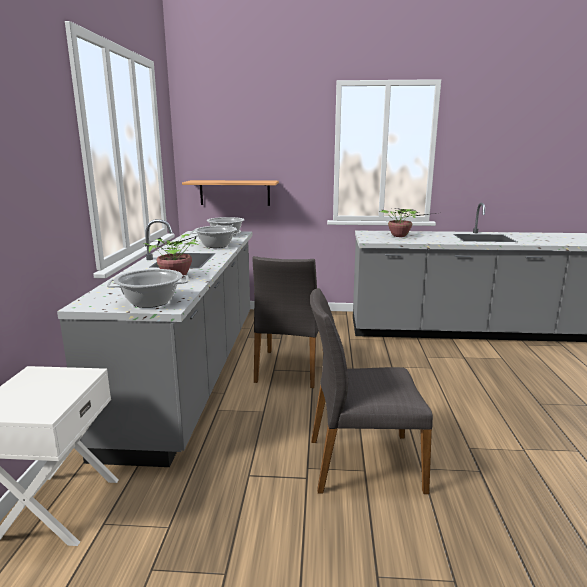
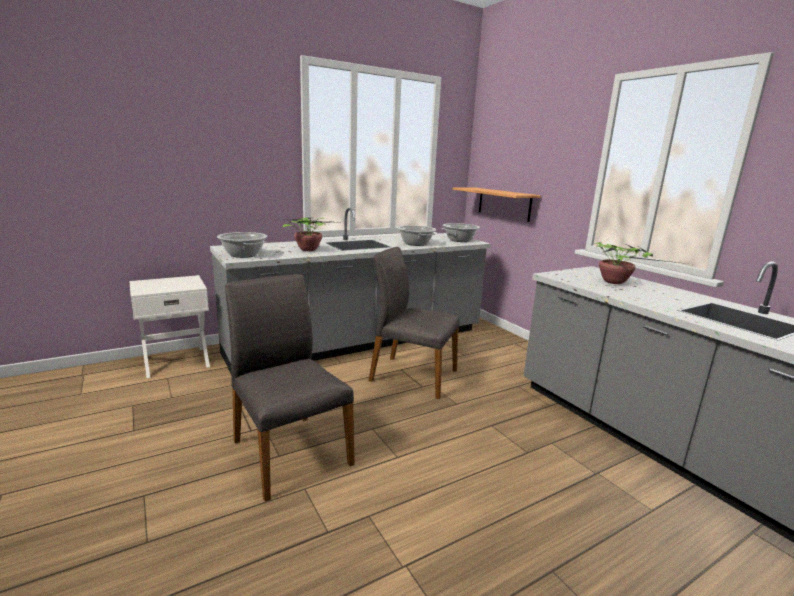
camera: 55 degrees right, 0 degrees up
grey chair [253,256,319,388] -> grey chair turned 45 degrees clockwise [369,247,459,399]

